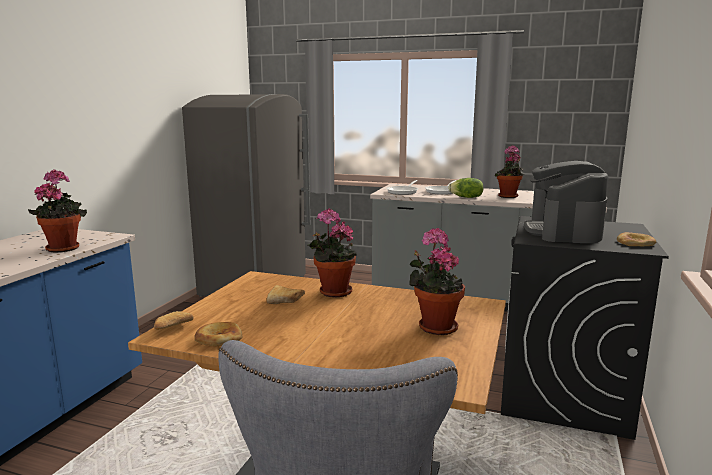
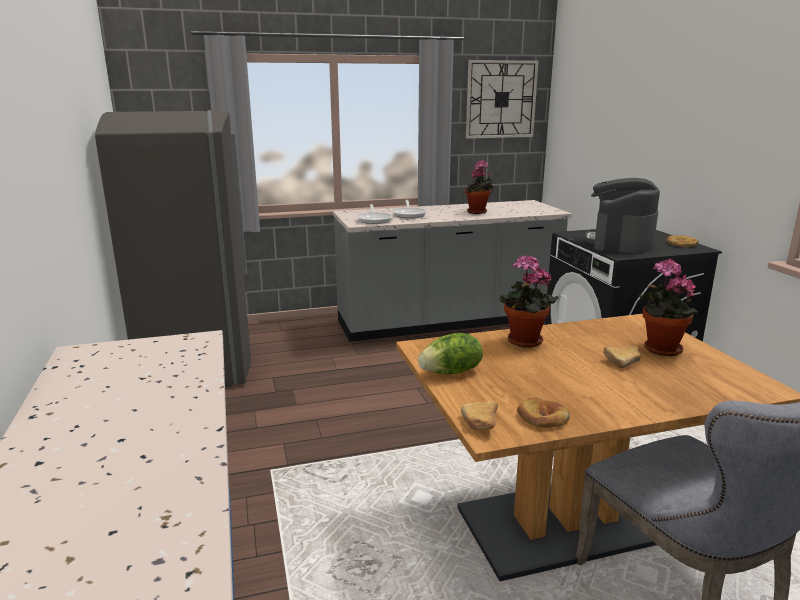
camera: 35 degrees left, 5 degrees up
potted plant [28,169,87,252] -> none
bread [267,285,305,304] -> bread moved to [604,345,641,368]
lettuce [448,178,484,198] -> lettuce moved to [418,333,483,374]
coffee machine [524,161,608,243] -> coffee machine turned 45 degrees clockwise [585,178,660,253]
none -> wall clock [466,60,539,139]

